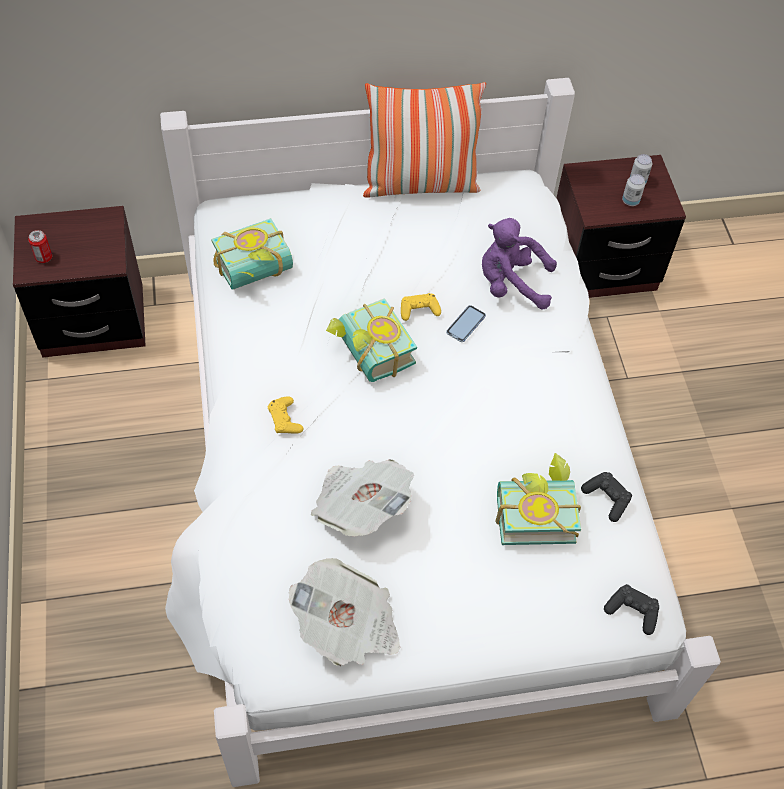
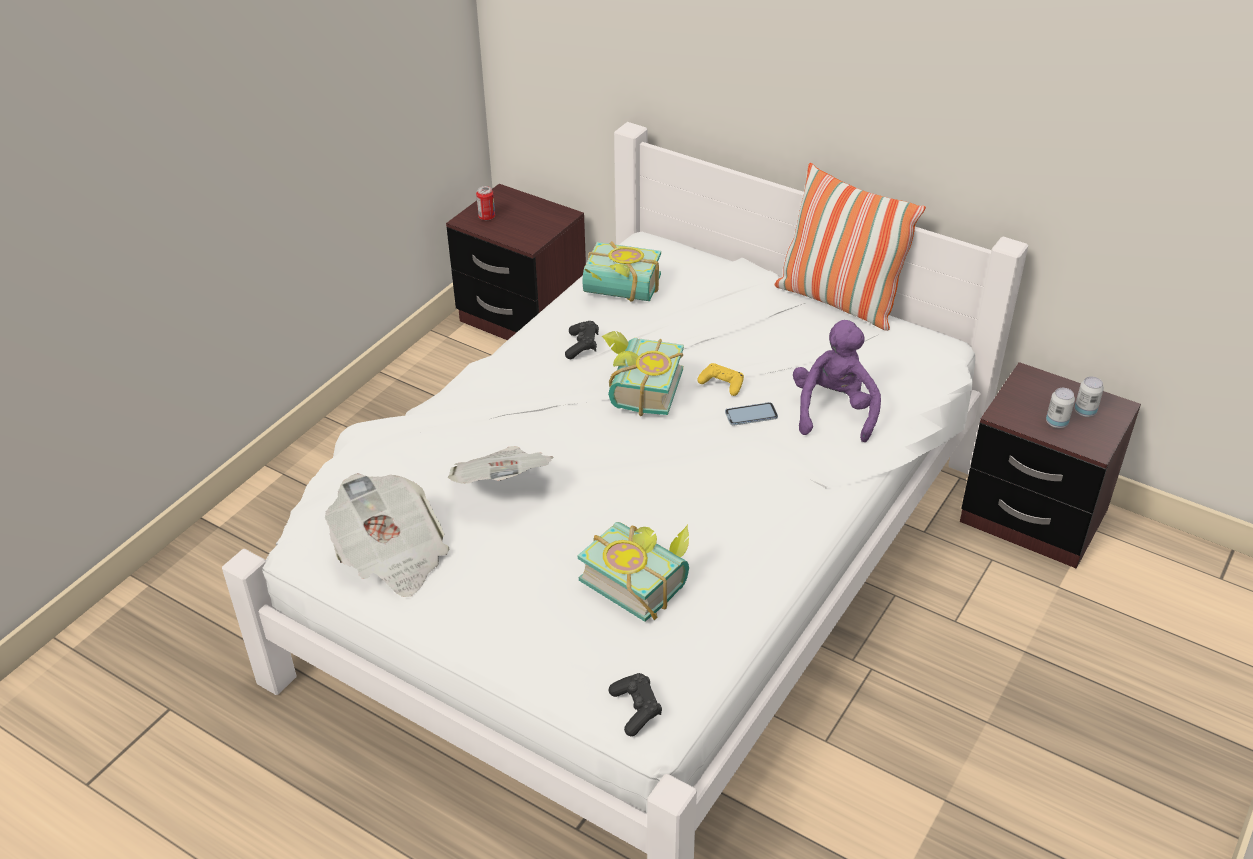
camera: 45 degrees right, 15 degrees down
yellow game controller [268,397,304,434] -> none
purple plush toy [482,218,557,310] -> purple plush toy turned 45 degrees clockwise [793,320,881,442]
black game controller [581,472,632,522] -> black game controller moved to [565,321,599,359]

